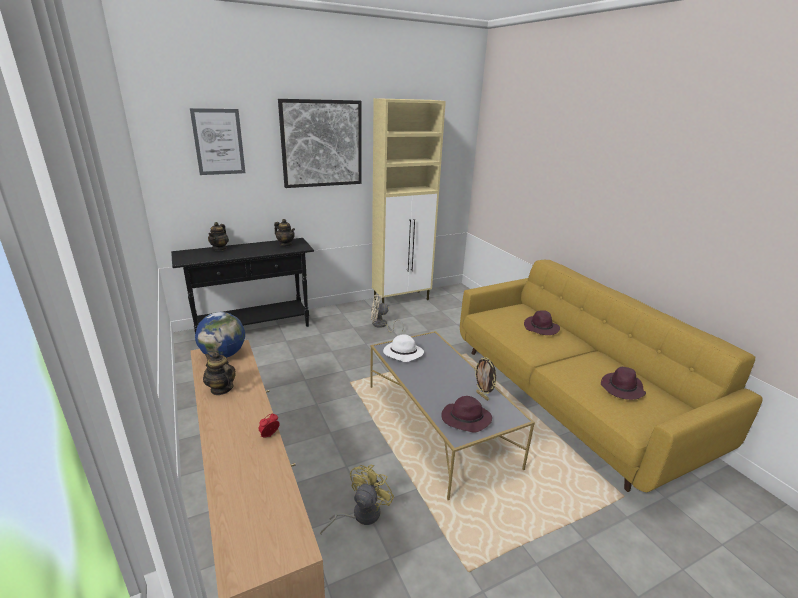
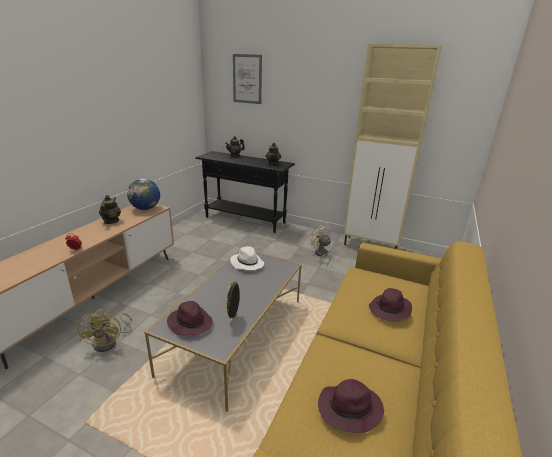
camera: 50 degrees right, 0 degrees up
picture [278,99,362,188] -> none
yellow fan [320,465,394,534] -> yellow fan turned 90 degrees clockwise [78,309,132,352]

